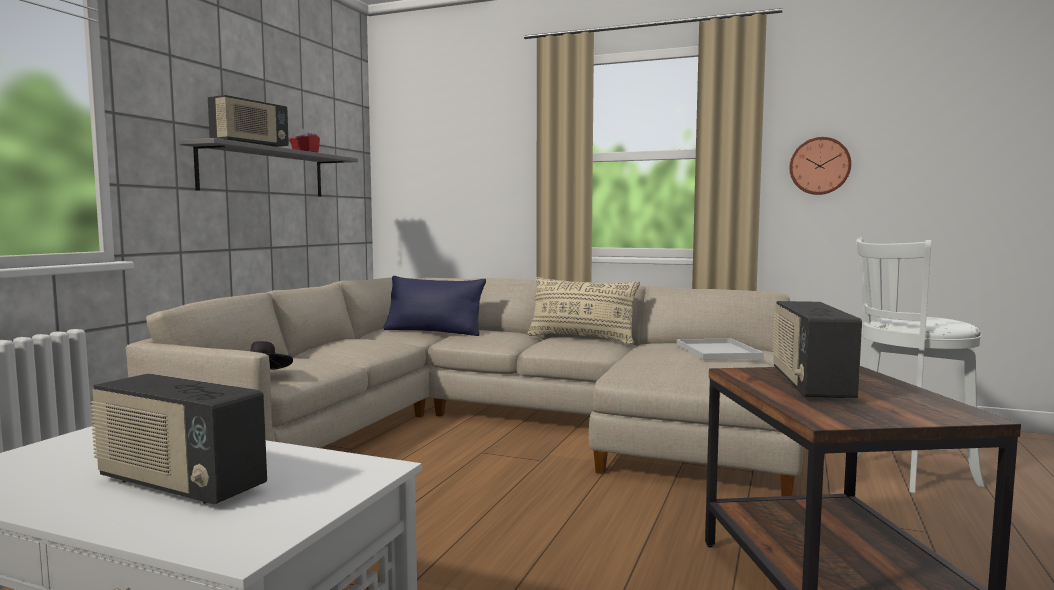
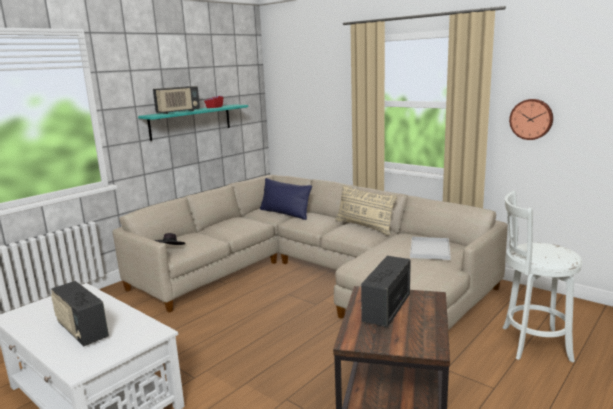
camera: 20 degrees right, 10 degrees up
grey shelf [178,138,358,197] -> turquoise shelf [138,104,248,141]

